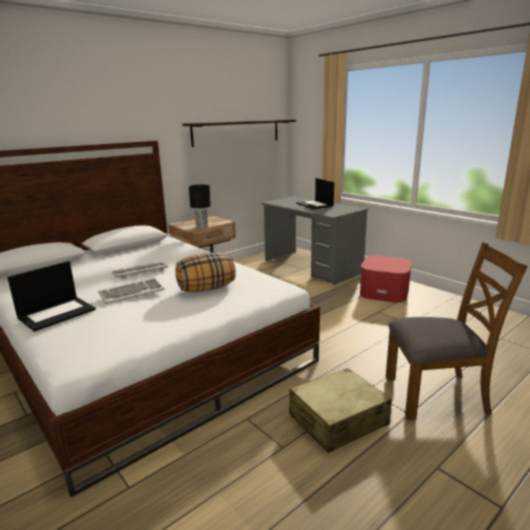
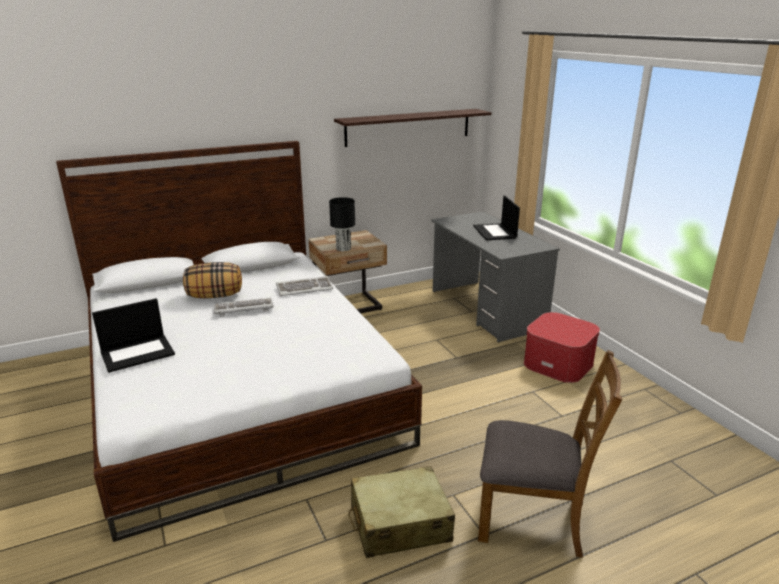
camera: 15 degrees right, 5 degrees up
keyboard [98,278,164,304] -> keyboard moved to [276,276,333,296]
pillow [175,253,236,292] -> pillow moved to [183,262,242,298]

